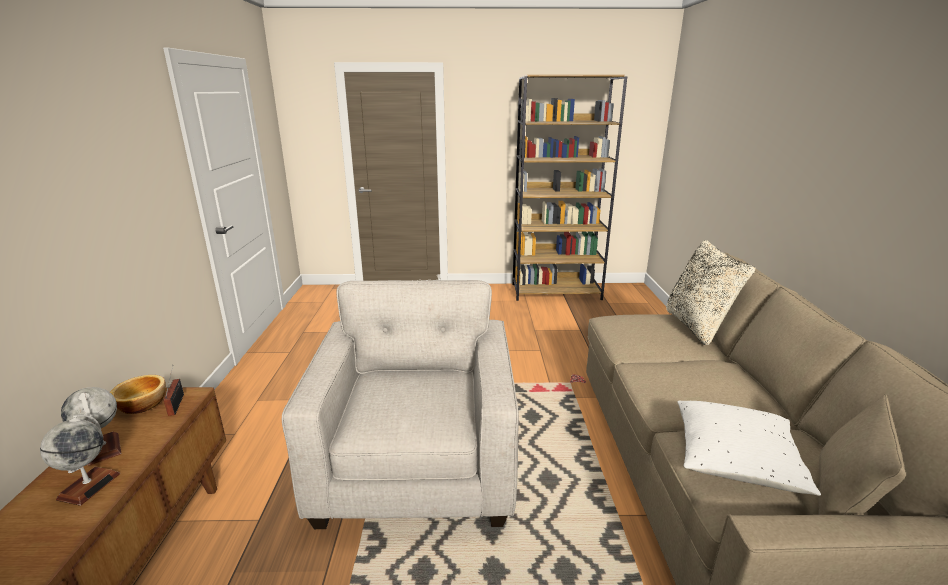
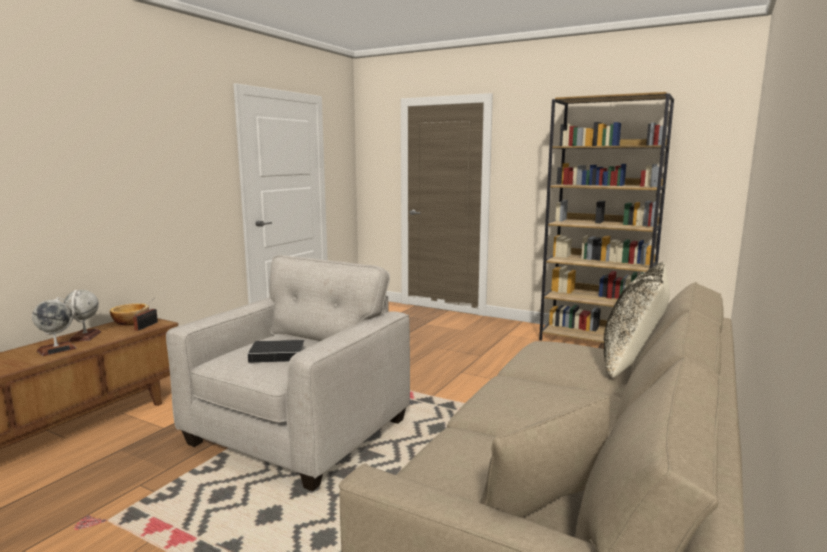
camera: 30 degrees right, 10 degrees down
white pillow [677,400,821,496] -> none
none -> book [248,340,305,363]

